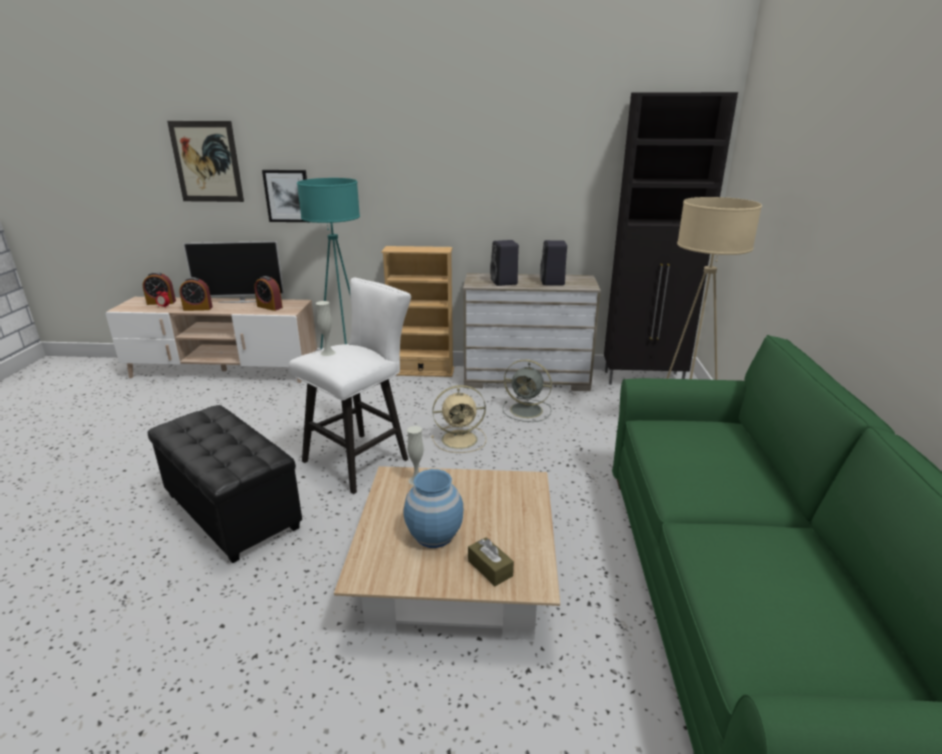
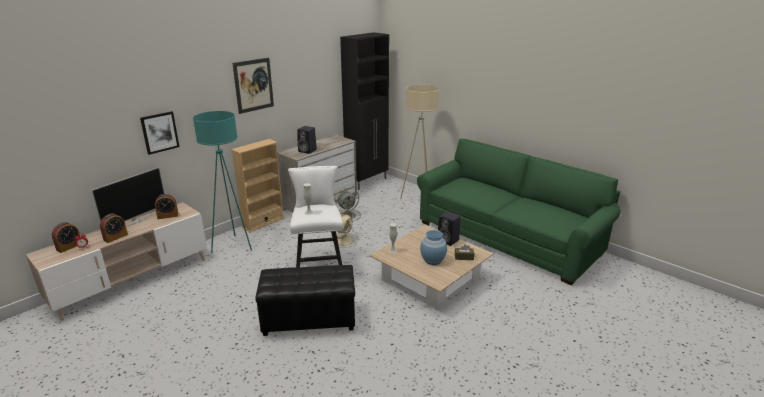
camera: 50 degrees left, 0 degrees up
picture [167,121,244,202] -> picture moved to [232,58,274,114]
black speaker [540,240,567,285] -> black speaker moved to [438,211,460,246]

